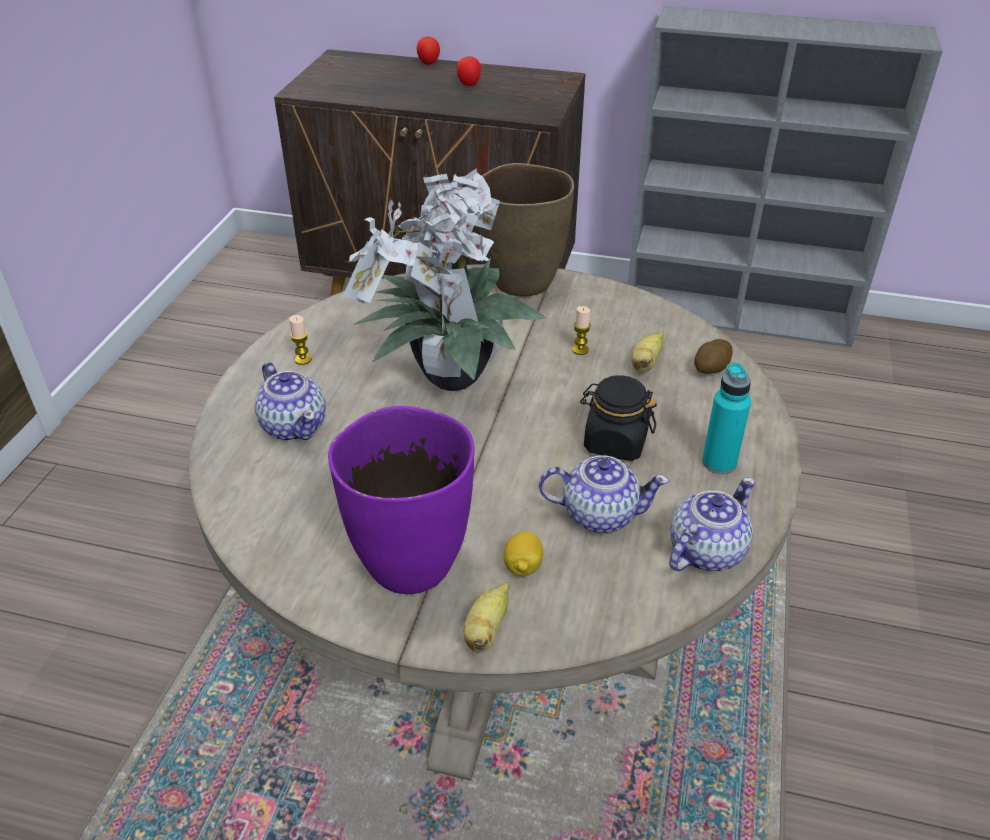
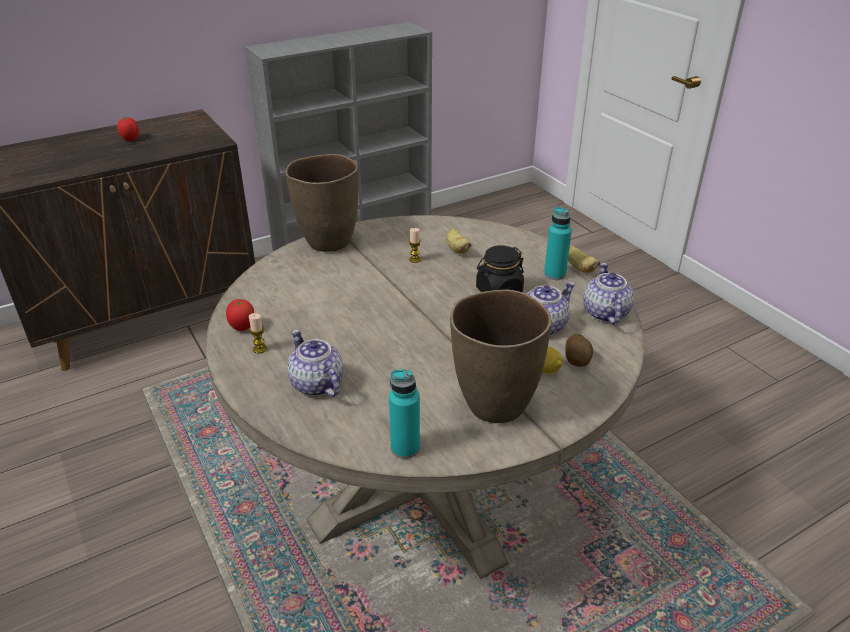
camera: 45 degrees left, 5 degrees down
teapot [254,362,326,441] -> teapot turned 135 degrees counterclockwise [287,330,343,397]
purple vase [328,406,474,594] -> brown vase [450,290,552,423]
potted plant [343,169,547,391] -> none
tomato [417,37,440,65] -> tomato moved to [226,299,254,331]
banana [464,582,510,653] -> banana moved to [568,245,600,273]
potato [694,339,733,374] -> potato moved to [565,334,593,367]
none -> turquoise bottle [389,369,420,459]

